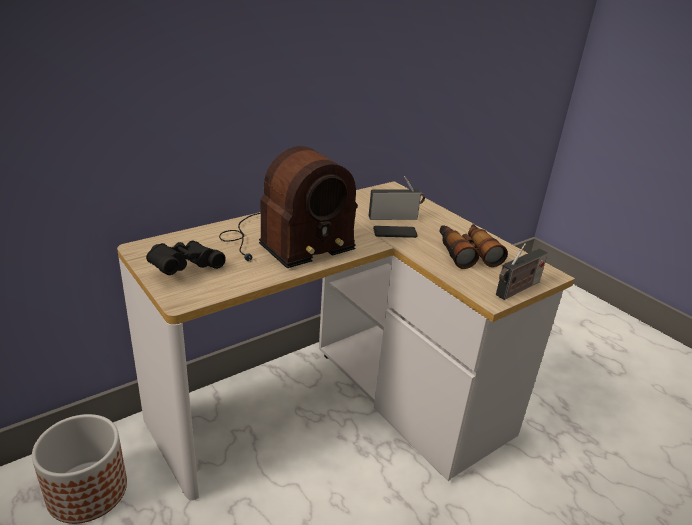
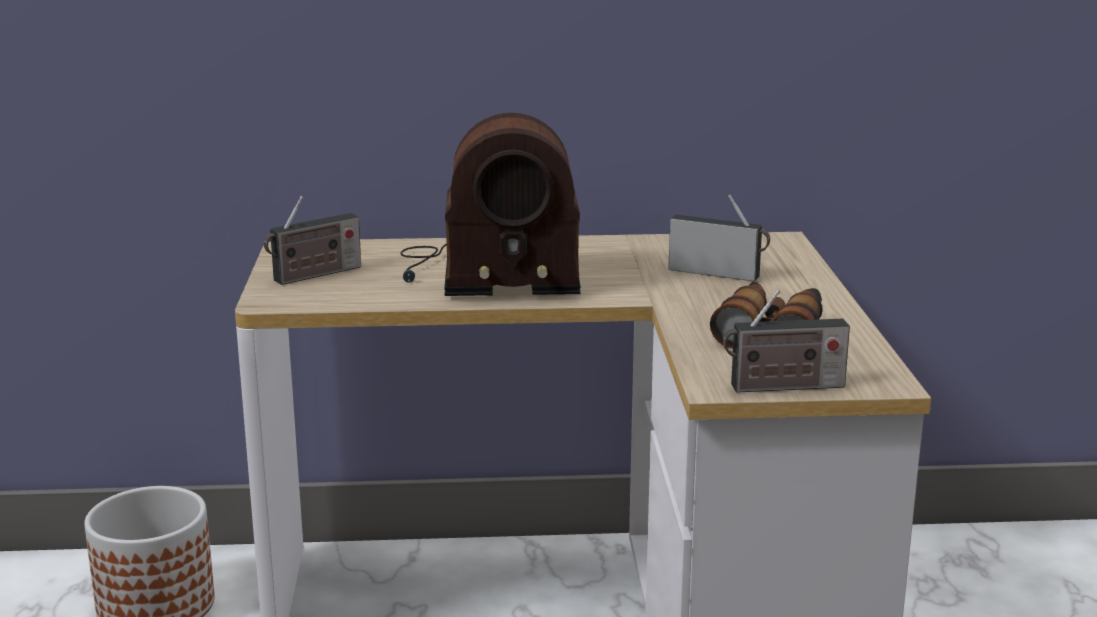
camera: 35 degrees right, 10 degrees down
black binoculars [146,241,226,275] -> radio [264,196,361,285]
phone [373,226,418,238] -> none

